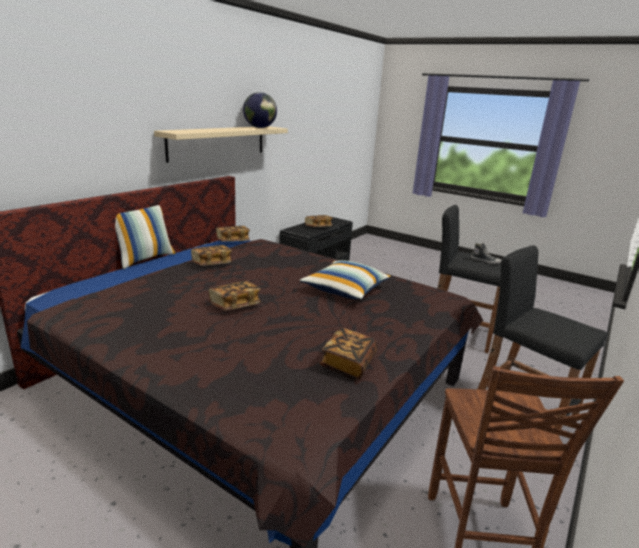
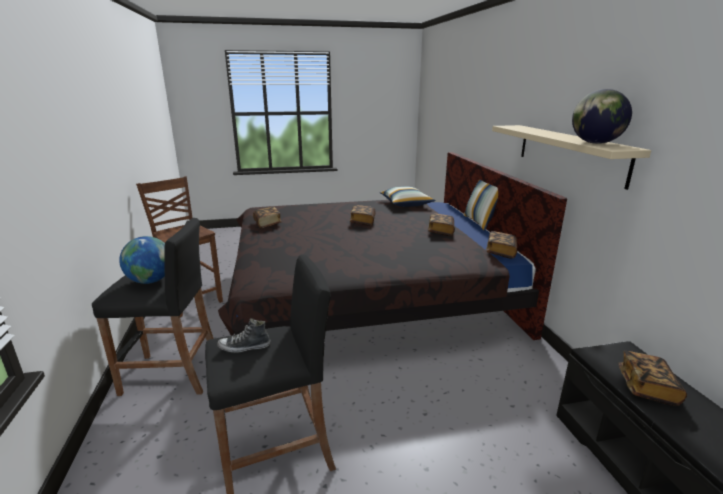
camera: 135 degrees right, 0 degrees up
pillow [299,260,391,299] -> pillow moved to [380,186,436,207]
none -> globe [119,236,165,284]

